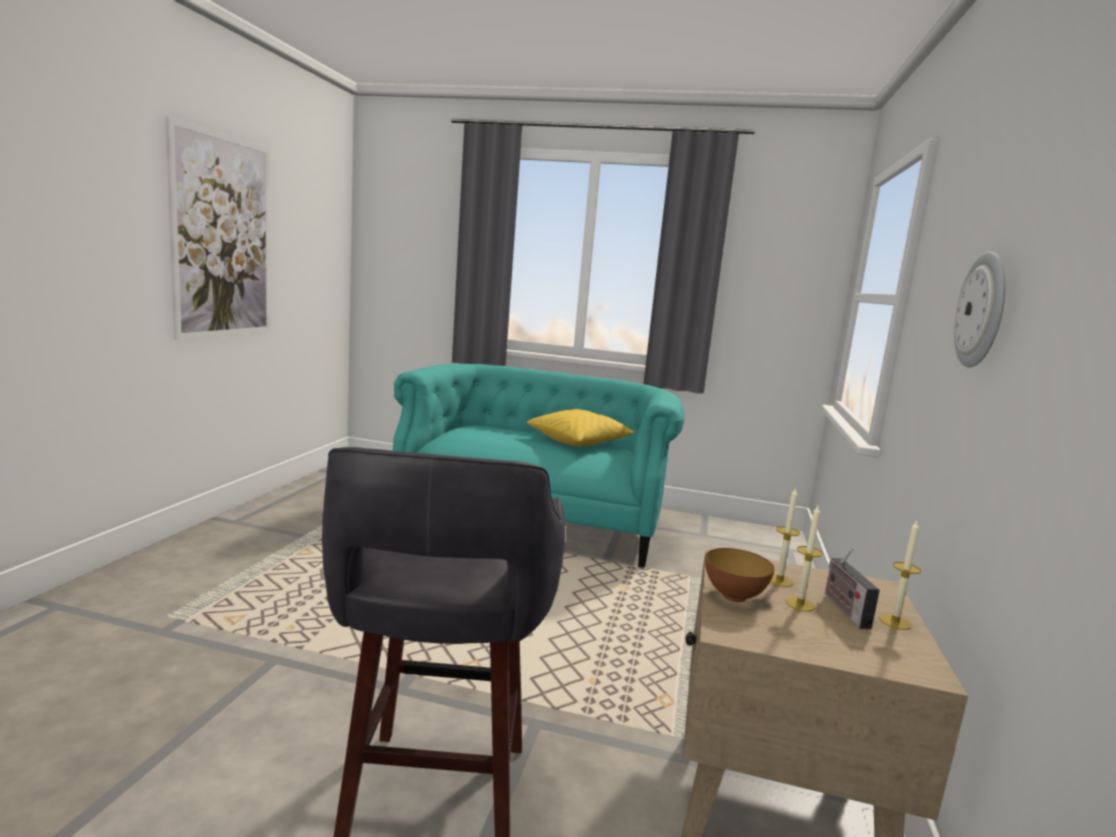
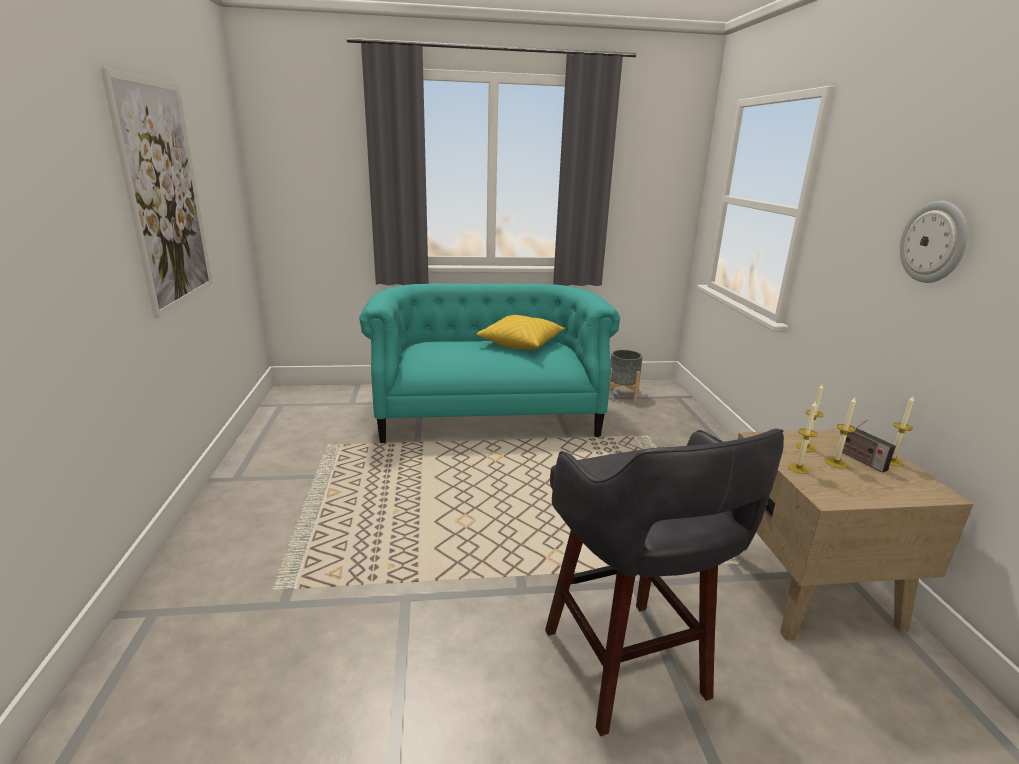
camera: 20 degrees left, 10 degrees up
bowl [705,548,774,602] -> candle [788,401,817,474]
none -> grey planter [609,350,642,403]

